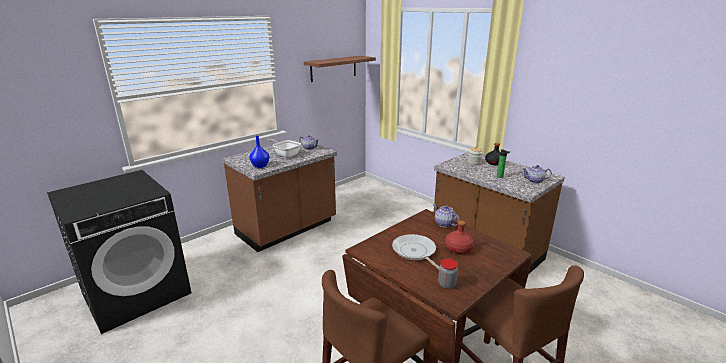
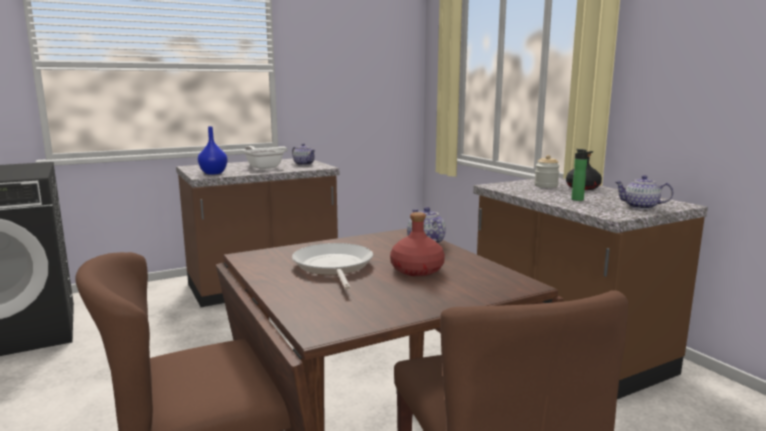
camera: 15 degrees right, 10 degrees down
shelf [304,56,376,82] -> none
jar [438,259,458,289] -> none

